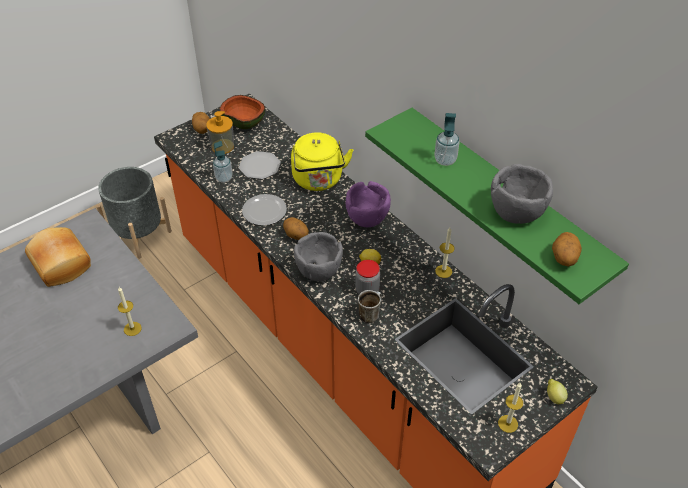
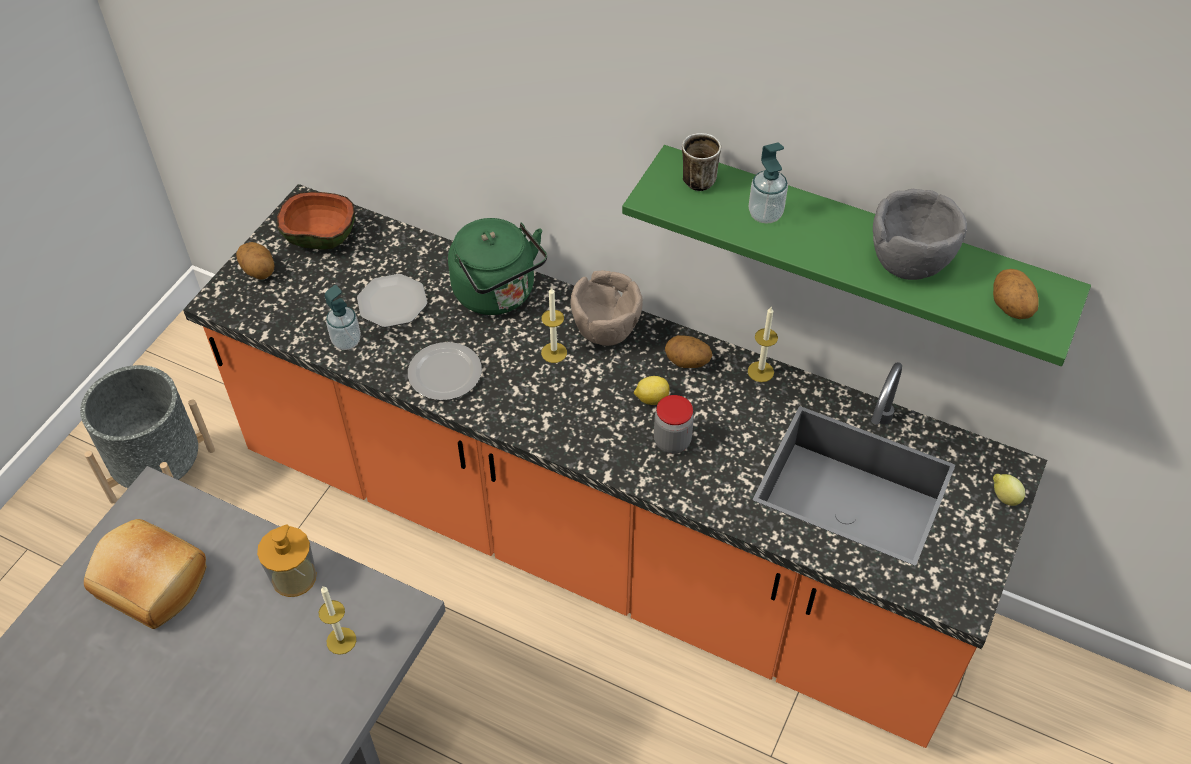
camera: 25 degrees left, 5 degrees up
soap dispenser [206,111,234,154] -> soap dispenser moved to [257,524,316,597]
potato [283,217,309,240] -> potato moved to [665,335,713,368]
yellow kettle [291,132,353,191] -> green kettle [448,218,547,315]
grey bowl [294,232,343,281] -> none
purple bowl [346,181,391,227] -> brown bowl [570,270,643,346]
mug [358,290,382,323] -> mug moved to [682,133,721,191]
candle [498,383,523,433] -> candle moved to [541,287,567,363]

